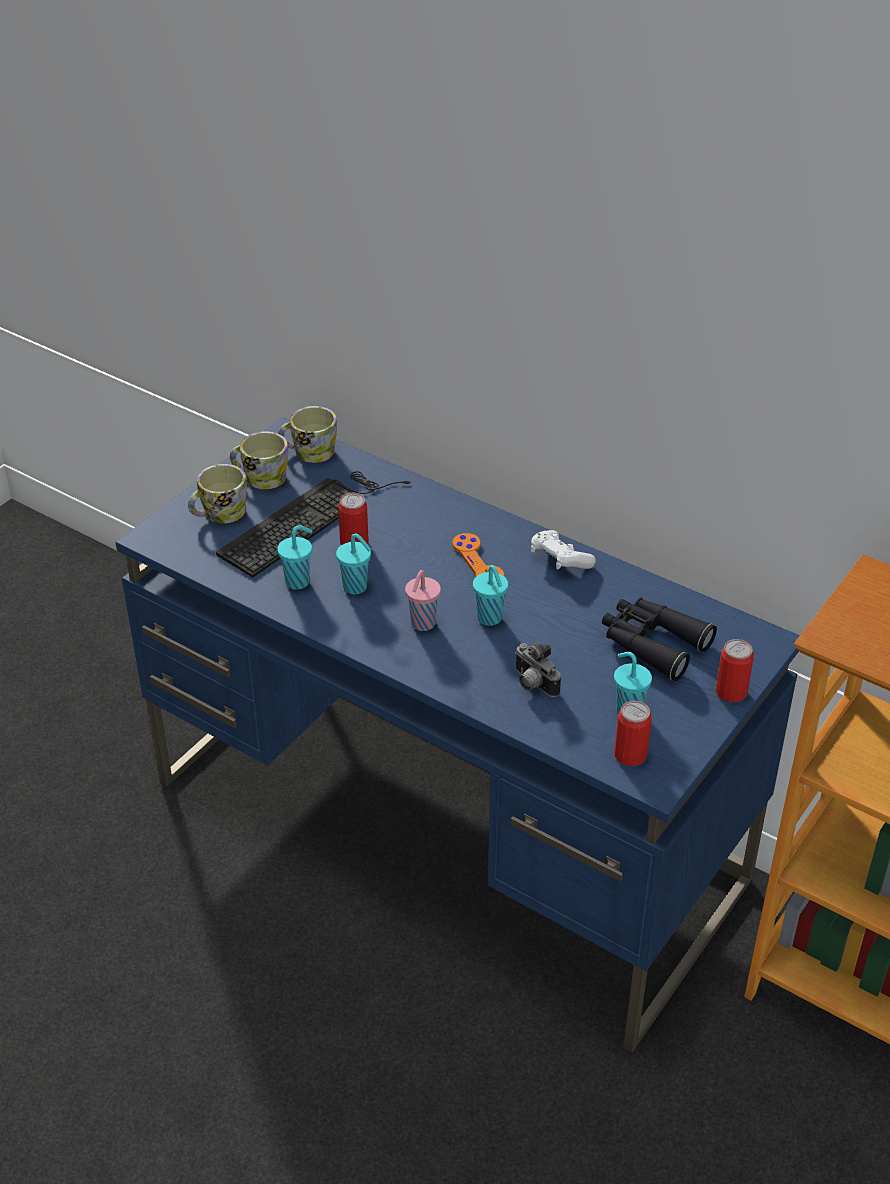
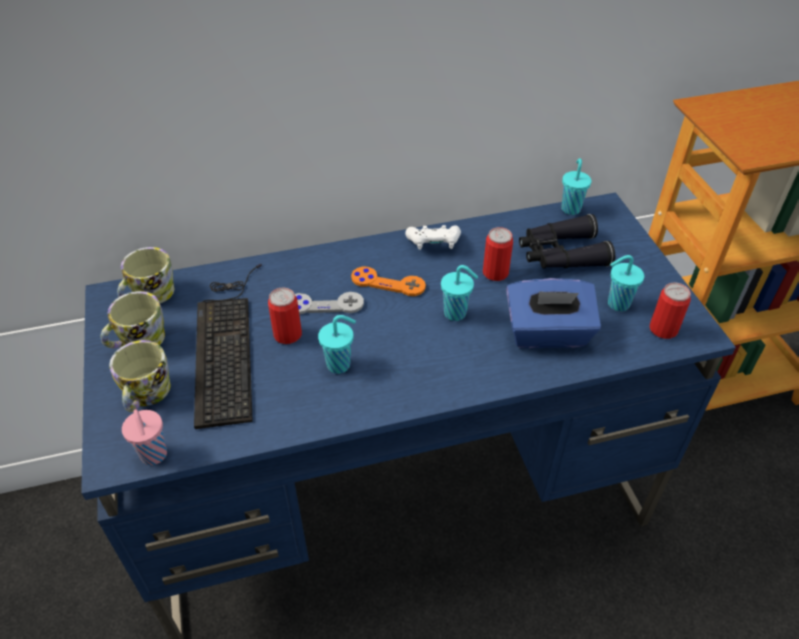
camera: 50 degrees left, 5 degrees up
turquoise cup [277,525,312,590] -> turquoise cup moved to [561,158,592,215]
pink cup [405,570,441,631] -> pink cup moved to [122,409,167,465]
camera [515,642,561,697] -> blue tissue box [506,278,601,348]
can [716,639,754,702] -> can moved to [483,227,513,281]
none -> grey game controller [295,292,364,314]

